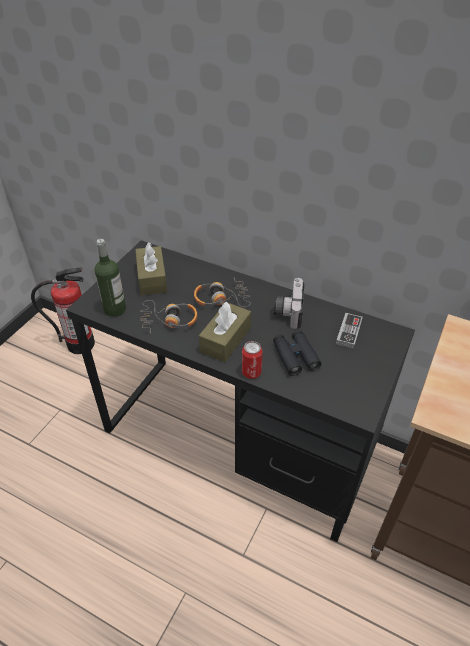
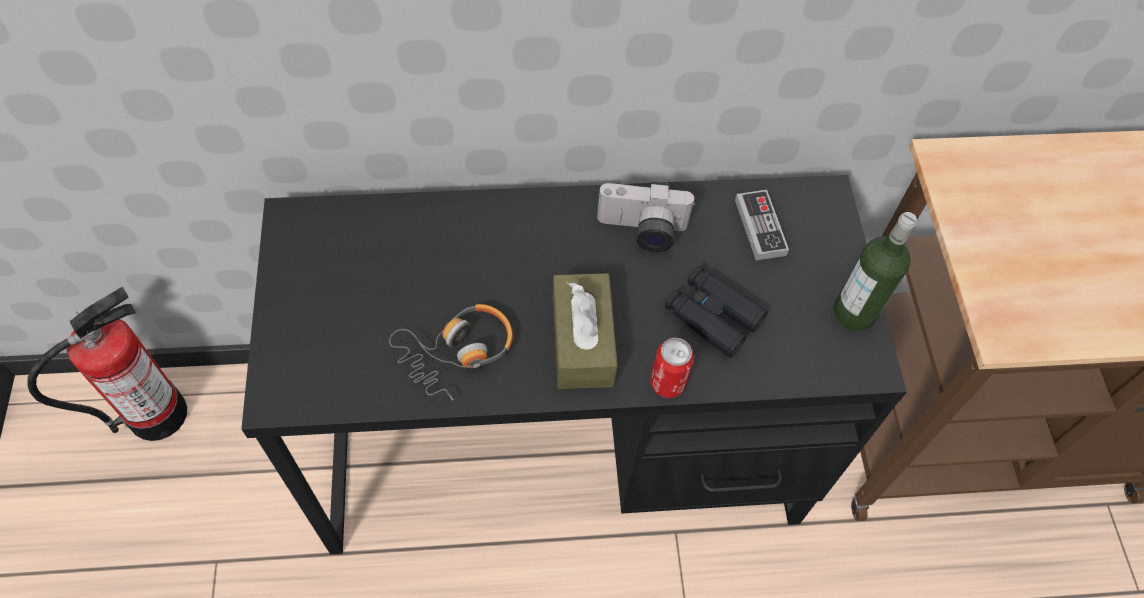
camera: 35 degrees left, 15 degrees up
bottle [94,239,126,317] -> bottle moved to [833,212,917,332]
brown tissue box [135,242,167,295] -> none
headphones [194,278,251,307] -> none
camera [274,278,305,329] -> camera turned 60 degrees counterclockwise [597,182,696,252]

